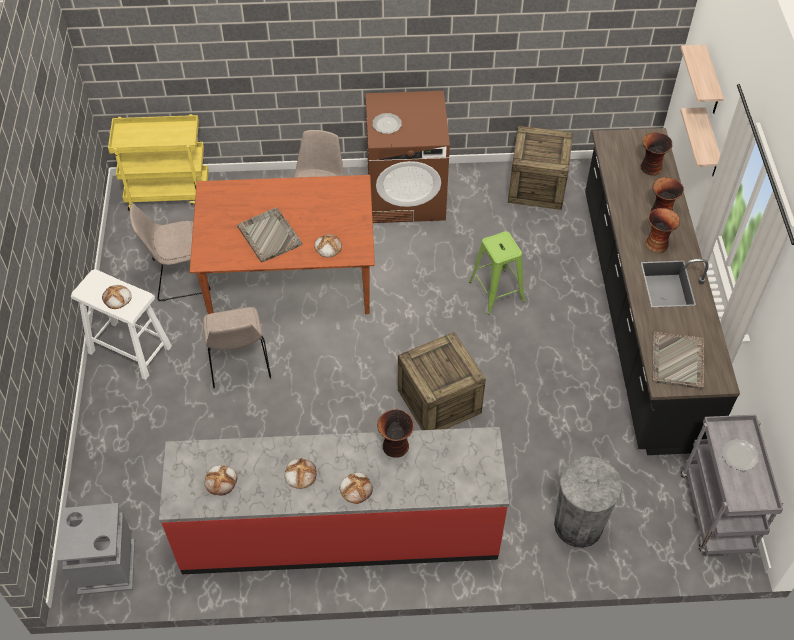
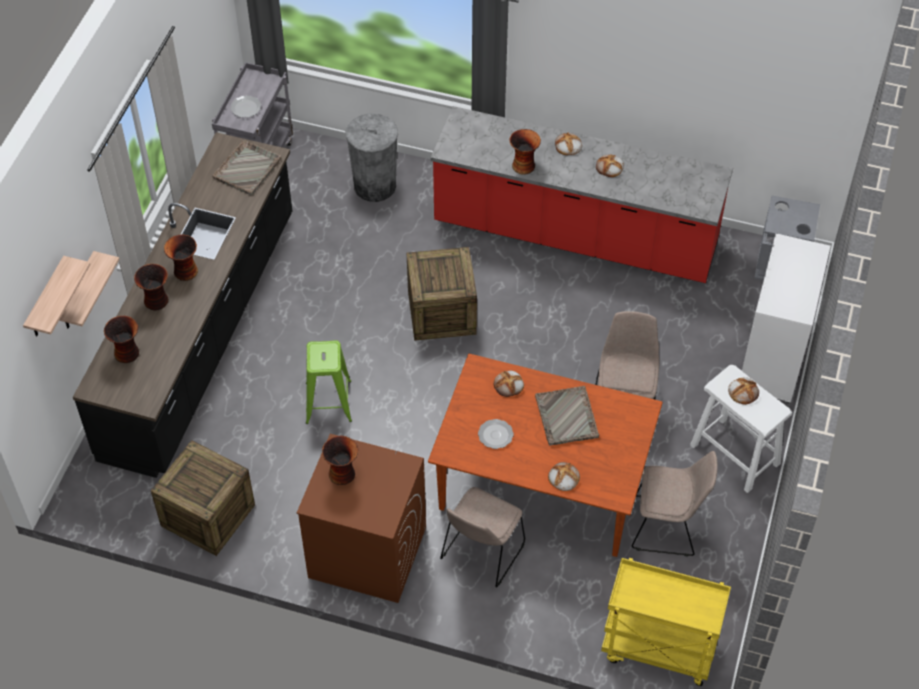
camera: 160 degrees left, 0 degrees up
bread [205,465,237,495] -> bread moved to [548,462,580,491]
plate [372,113,402,134] -> plate moved to [478,419,514,449]
none -> vase [322,436,358,485]
none -> white cabinet [742,234,831,404]

